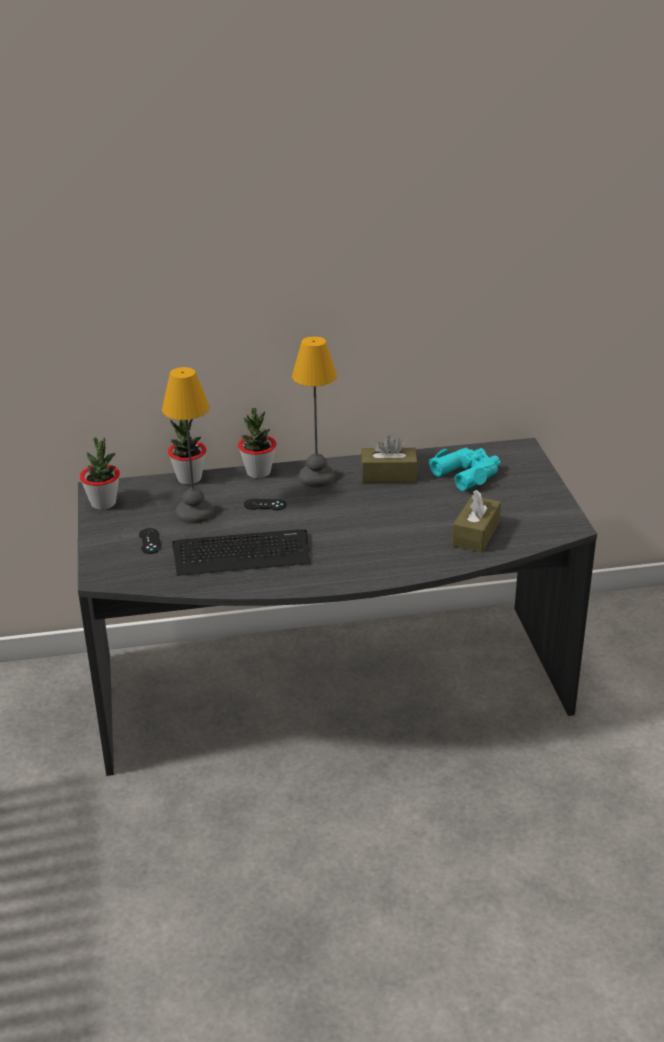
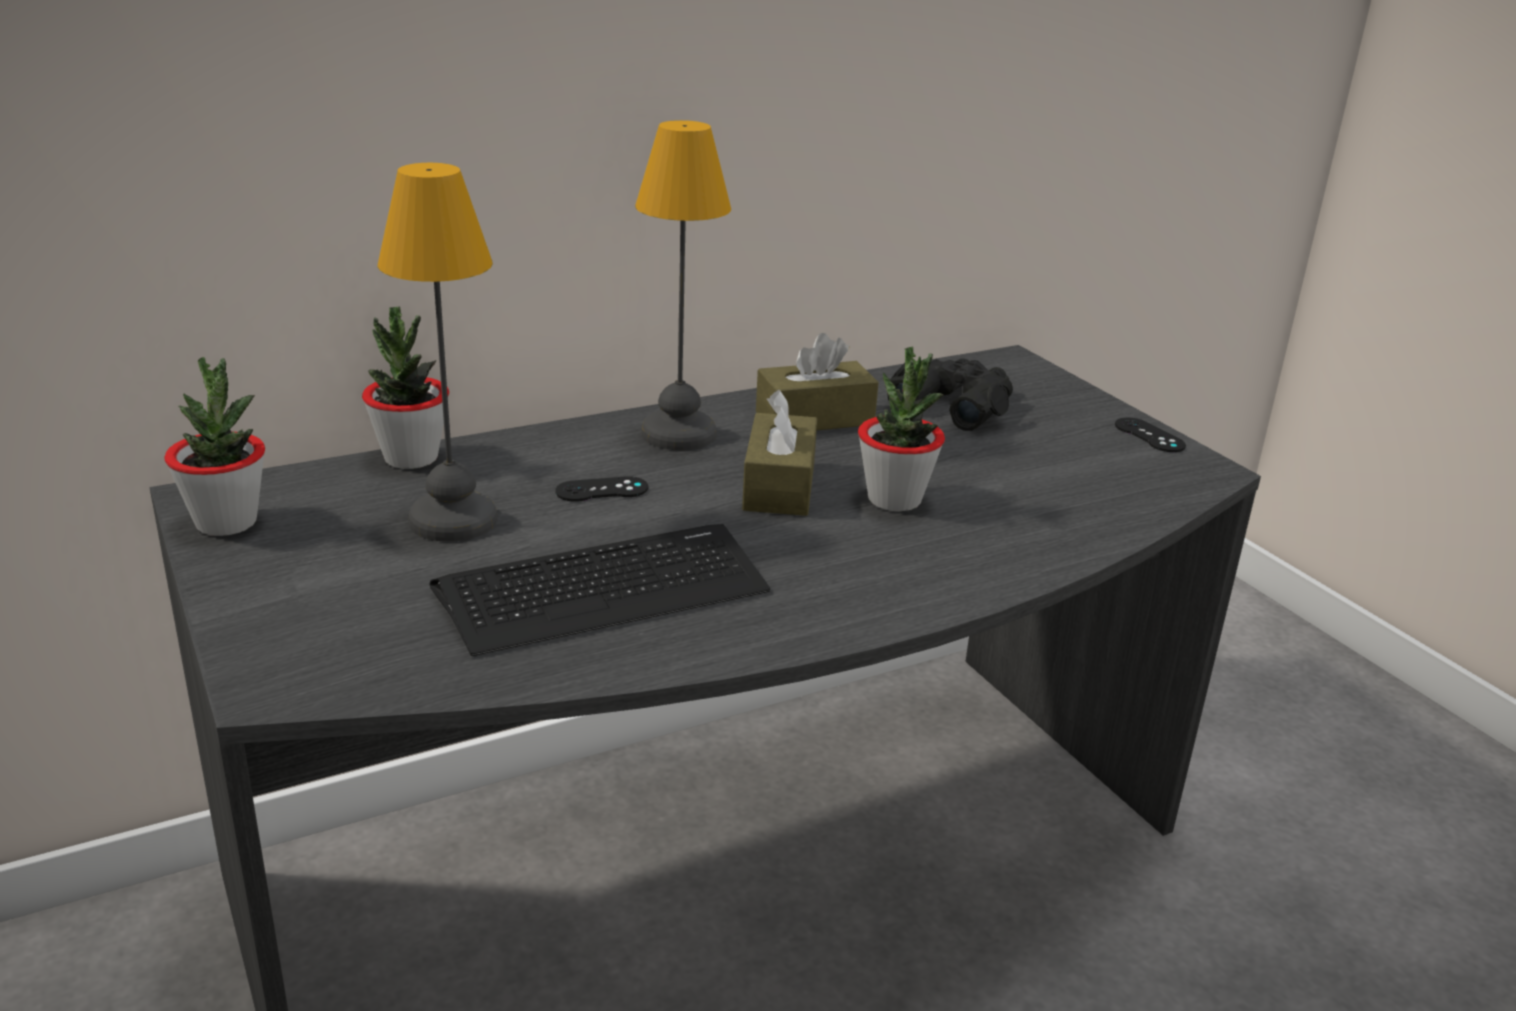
camera: 20 degrees left, 5 degrees down
black game controller [139,528,161,554] -> black game controller moved to [1115,418,1186,452]
potted plant [238,408,276,478] -> potted plant moved to [858,346,945,511]
turquoise binoculars [429,448,501,491] -> black binoculars [887,358,1013,431]
brown tissue box [452,490,501,552] -> brown tissue box moved to [742,390,817,516]

